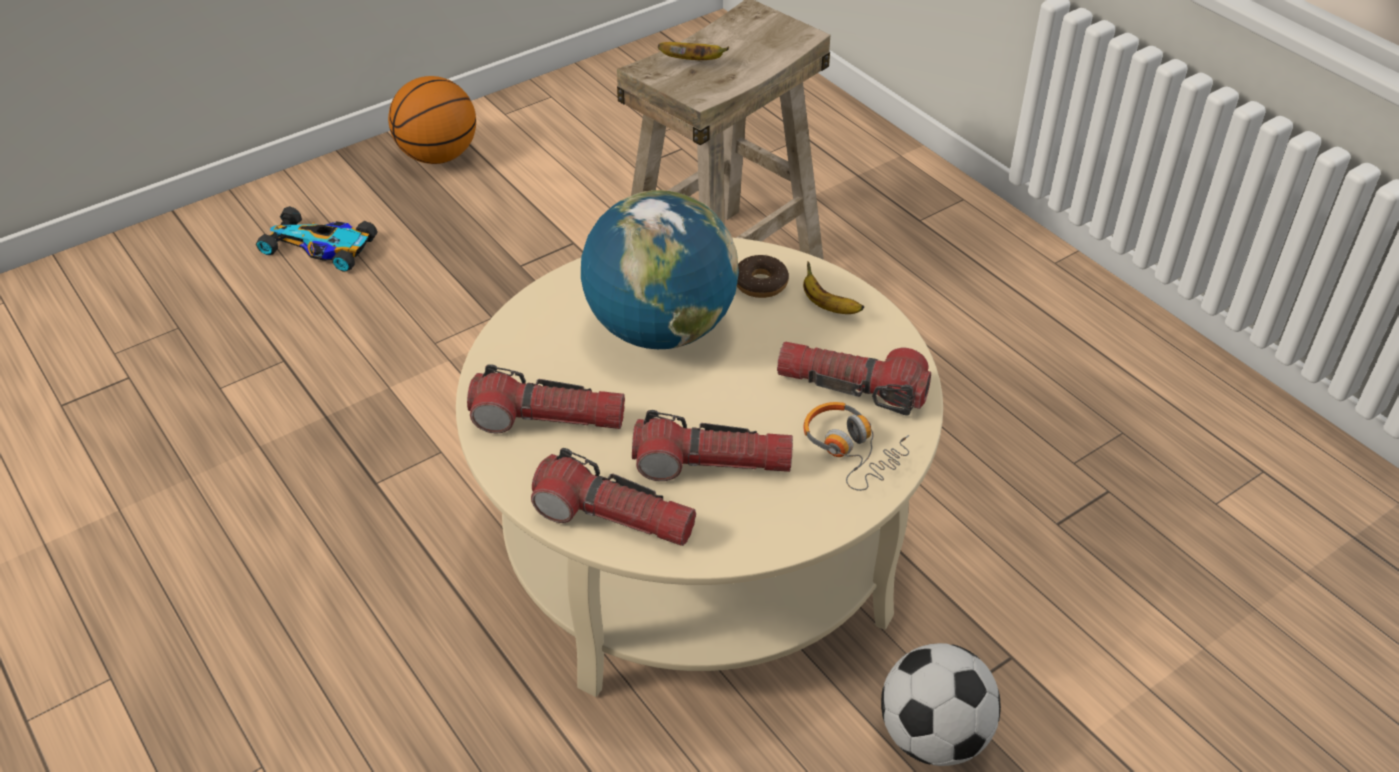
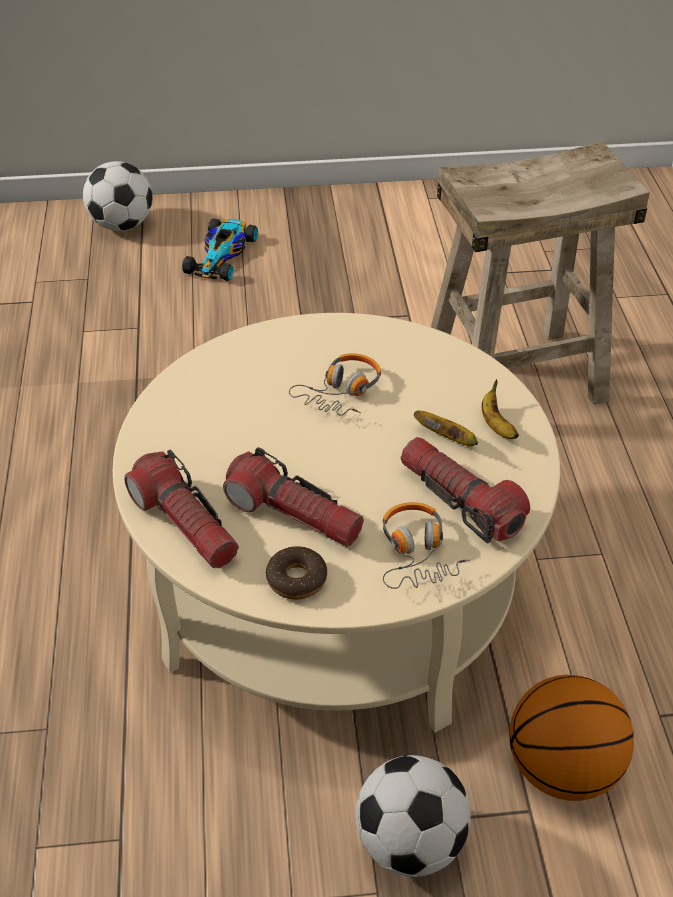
camera: 30 degrees right, 0 degrees up
toy car [256,206,378,272] -> toy car turned 120 degrees counterclockwise [182,218,258,281]
basketball [388,76,476,164] -> basketball moved to [509,675,634,801]
flashlight [467,364,625,433] -> none
globe [581,190,739,349] -> headphones [289,353,381,415]
banana [658,42,729,60] -> banana moved to [414,410,478,447]
donut [737,255,789,298] -> donut moved to [266,546,327,600]
none -> football [83,161,152,231]

